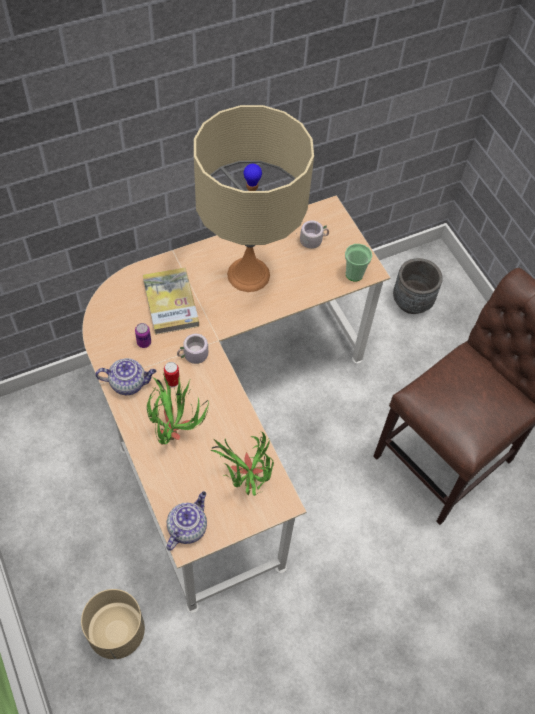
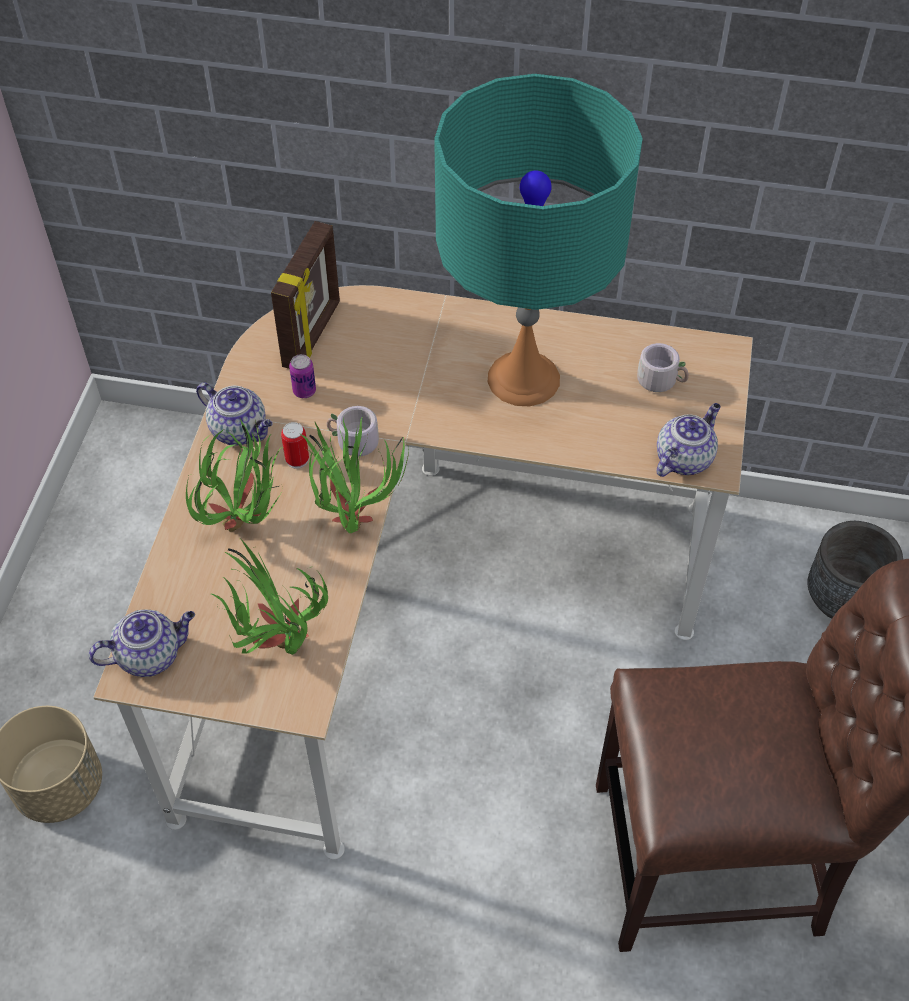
camera: 40 degrees right, 5 degrees down
book [143,267,199,335] -> none
beige table lamp [194,105,314,292] -> turquoise table lamp [434,74,643,406]
cup [345,244,372,281] -> teapot [656,403,721,477]
none -> picture frame [271,221,340,369]
none -> potted plant [300,417,409,533]

